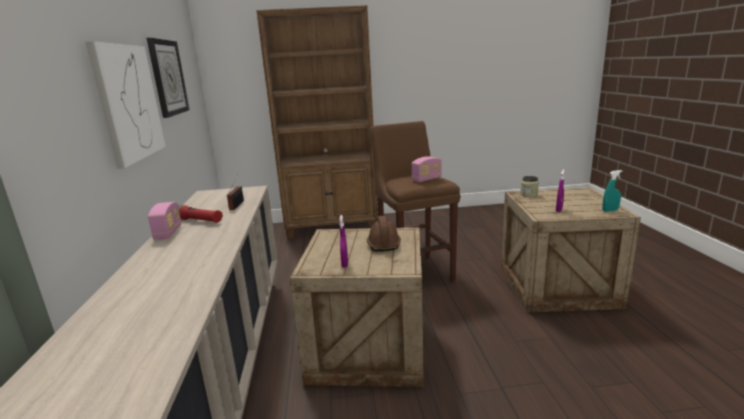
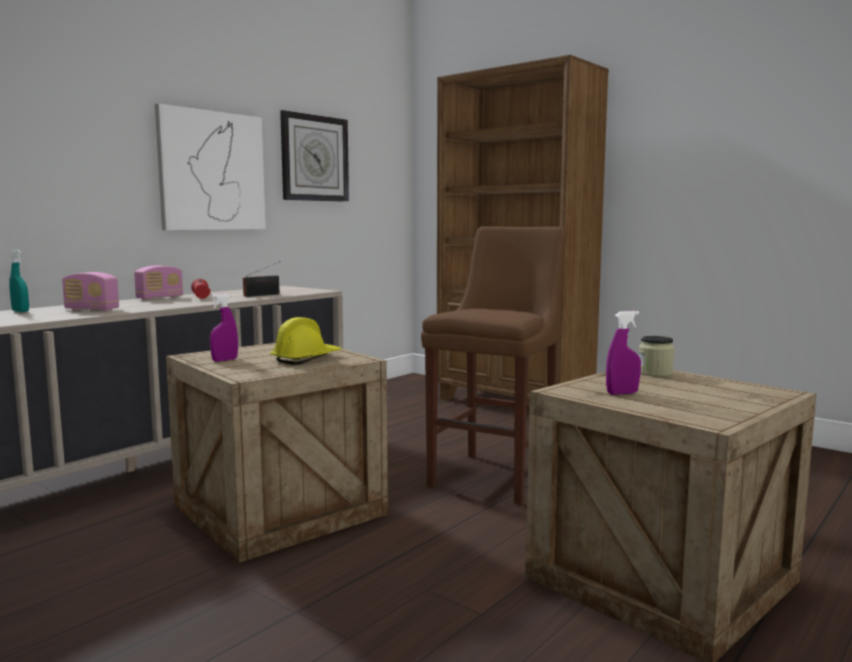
camera: 45 degrees right, 10 degrees down
brown hard hat [367,216,401,251] -> yellow hard hat [270,317,341,365]
radio [412,156,442,182] -> radio moved to [62,272,119,311]
turquoise spray bottle [602,170,622,212] -> turquoise spray bottle moved to [9,250,29,312]

